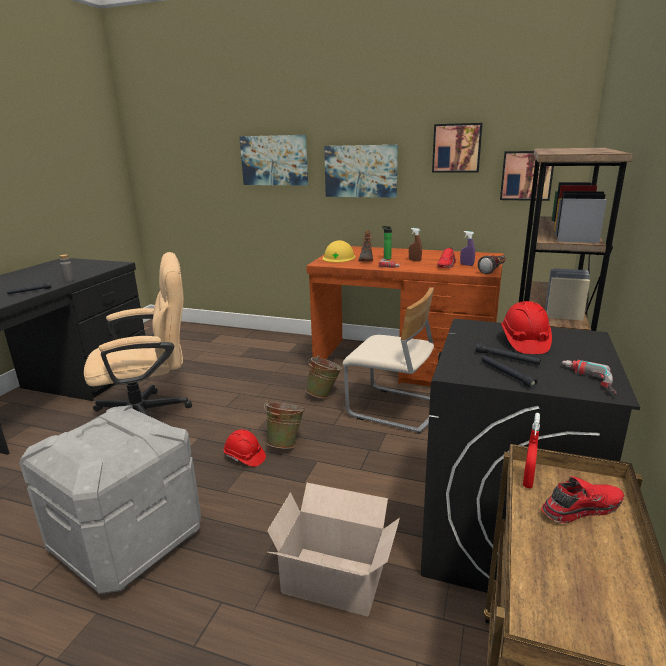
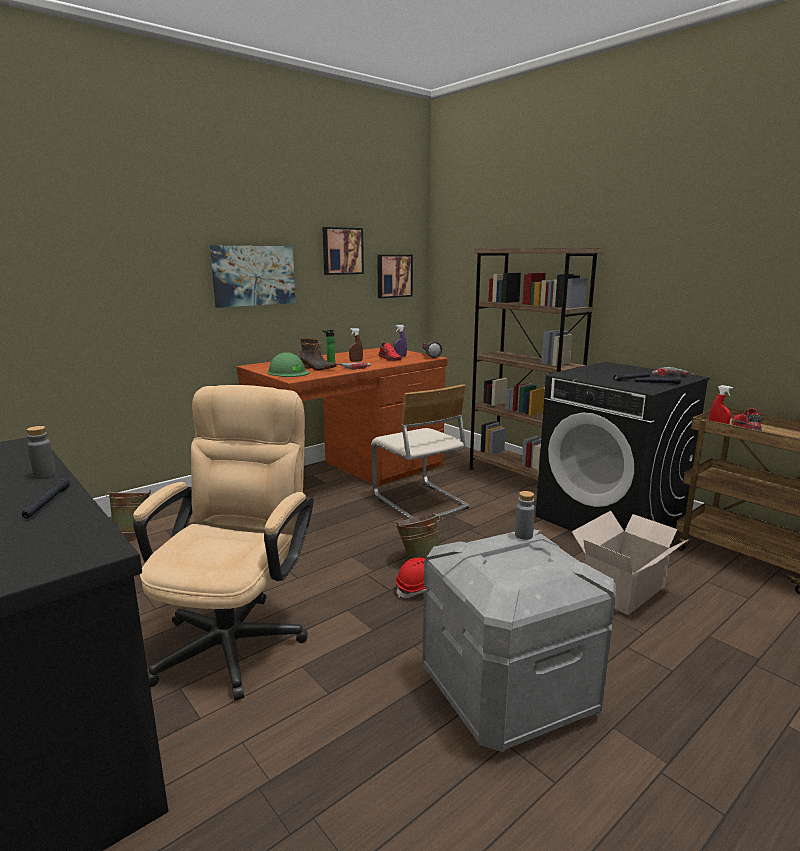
camera: 60 degrees left, 5 degrees down
picture [239,135,308,185] -> none
green bucket [306,355,342,398] -> green bucket moved to [106,490,151,533]
yellow hard hat [323,240,356,263] -> green hard hat [267,352,310,377]
beige chair [343,287,434,434] -> beige chair turned 90 degrees clockwise [371,384,470,519]
red hard hat [501,301,552,354] -> none
none -> grey bottle [515,491,535,540]

